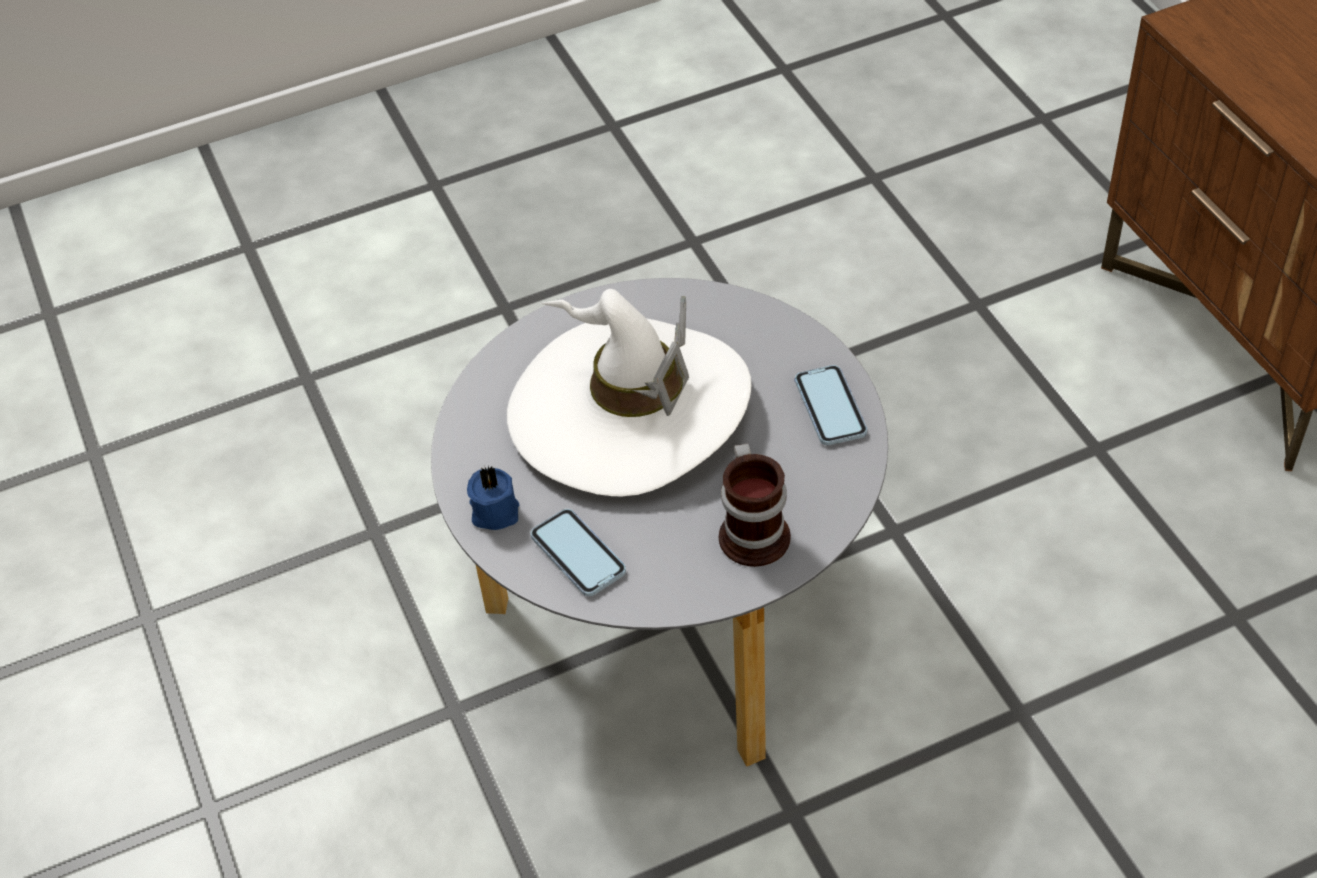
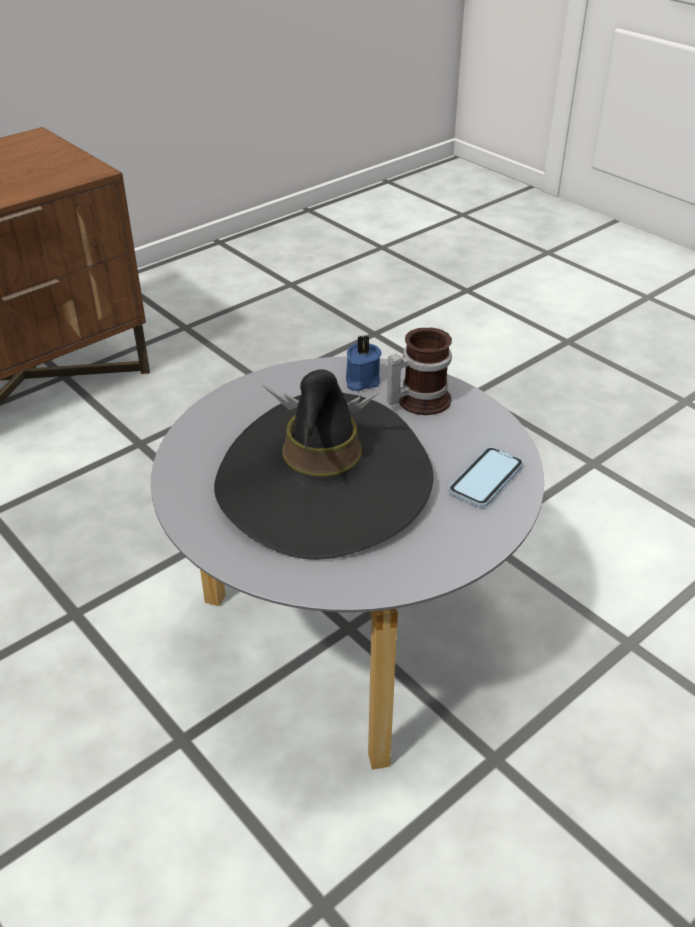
camera: 110 degrees left, 10 degrees down
blue candle [467,465,520,530] -> blue candle moved to [346,335,382,391]
white hat [507,289,751,496] -> black hat [214,370,434,560]
phone [795,365,867,445] -> none

